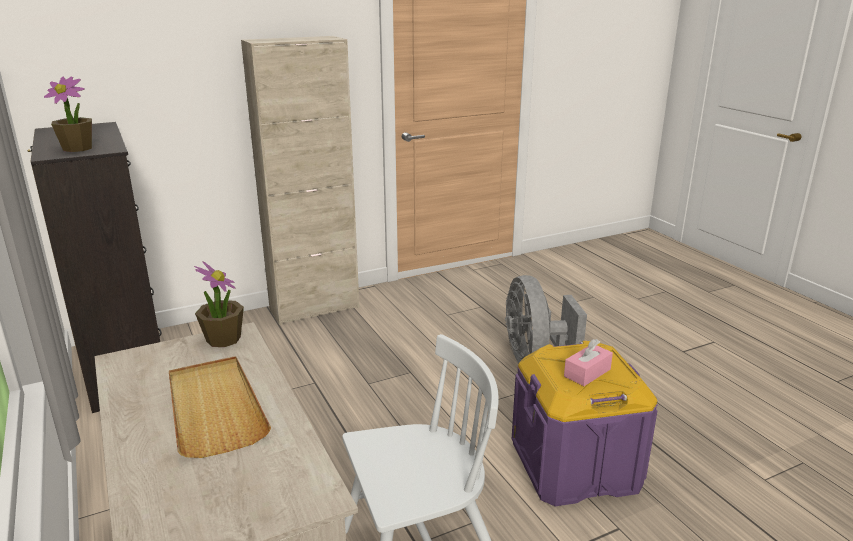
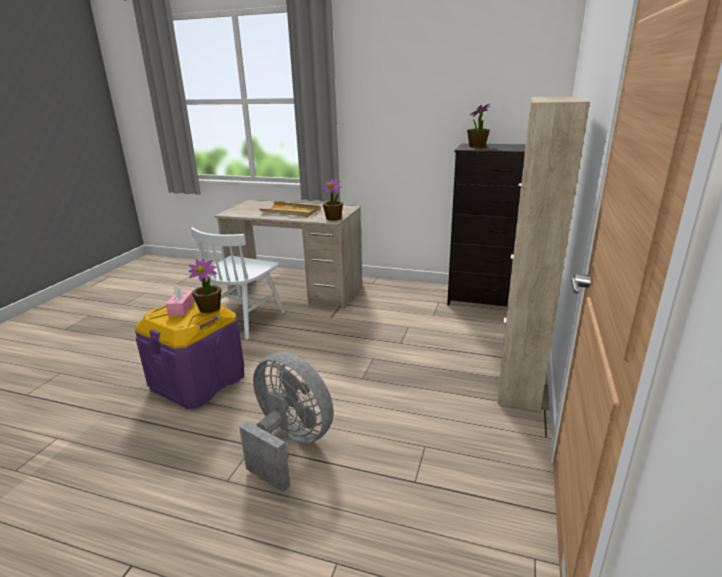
camera: 135 degrees right, 0 degrees up
none -> potted plant [188,259,221,313]

